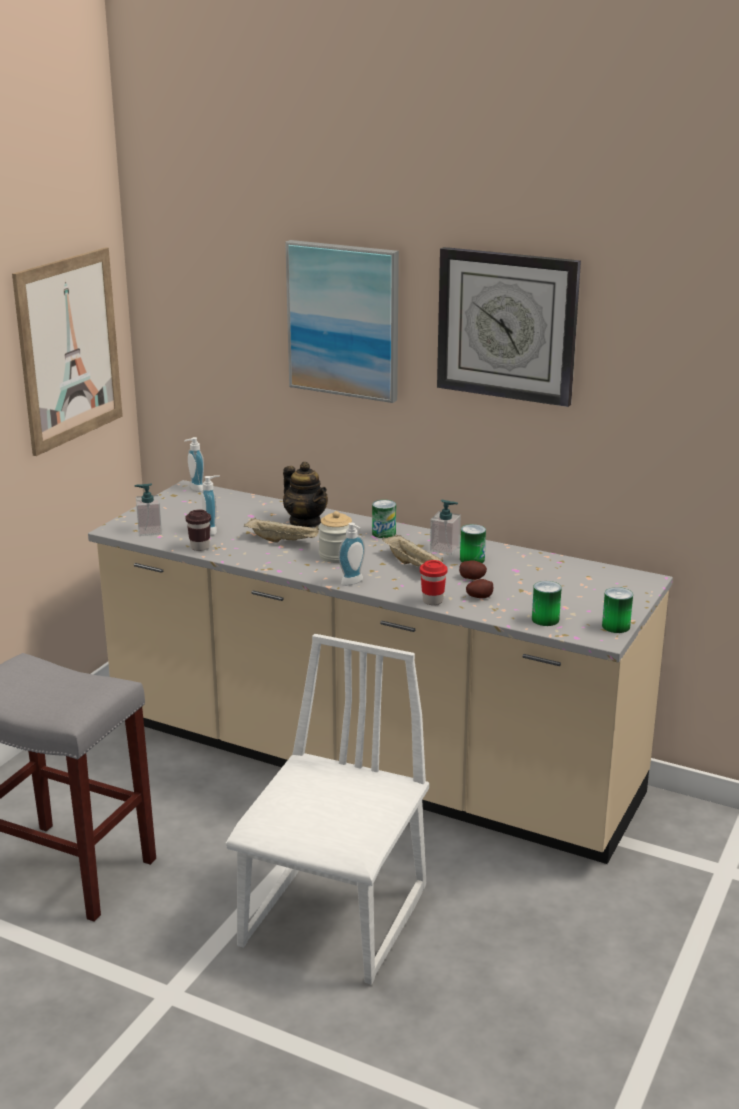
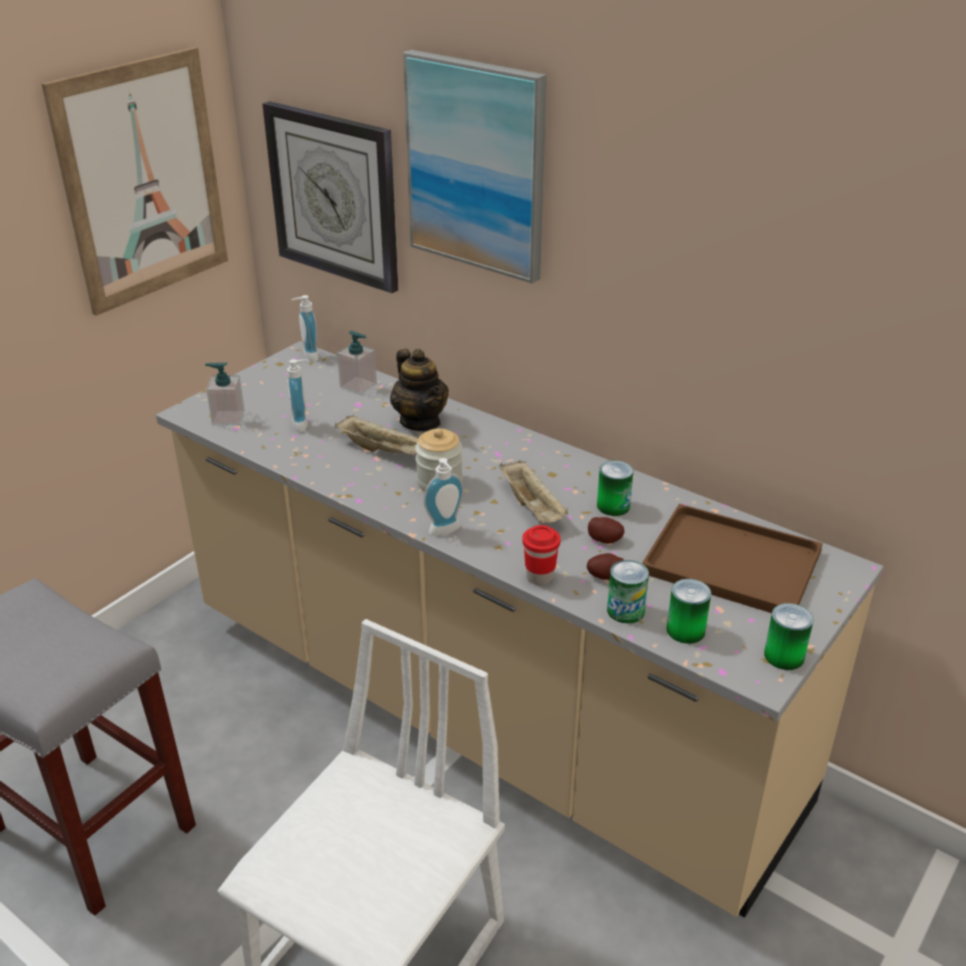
camera: 10 degrees right, 10 degrees up
brown cup [186,510,211,551] -> none
can [372,500,396,538] -> can moved to [607,560,649,624]
soap dispenser [430,500,461,555] -> soap dispenser moved to [337,331,377,395]
wall clock [437,247,581,407] -> wall clock moved to [262,101,398,293]
none -> brown tray [642,504,823,613]

